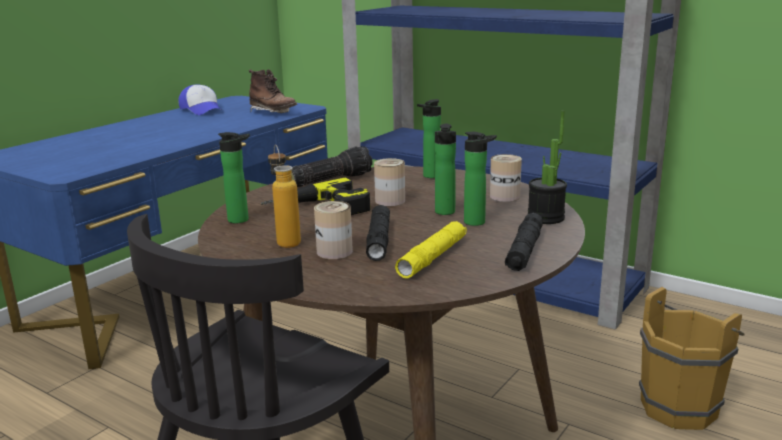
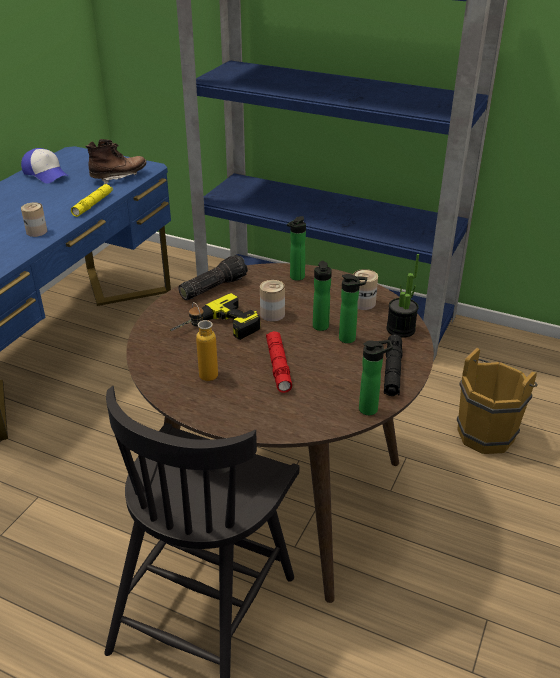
camera: 10 degrees left, 15 degrees up
bottle [218,132,250,223] -> bottle moved to [359,340,393,415]
brown boot [249,69,297,113] -> brown boot turned 60 degrees counterclockwise [85,139,147,184]
can [314,201,353,259] -> can moved to [21,203,47,237]
black flashlight [366,205,390,261] -> red flashlight [266,331,292,393]
yellow flashlight [395,221,467,279] -> yellow flashlight moved to [71,184,113,217]

